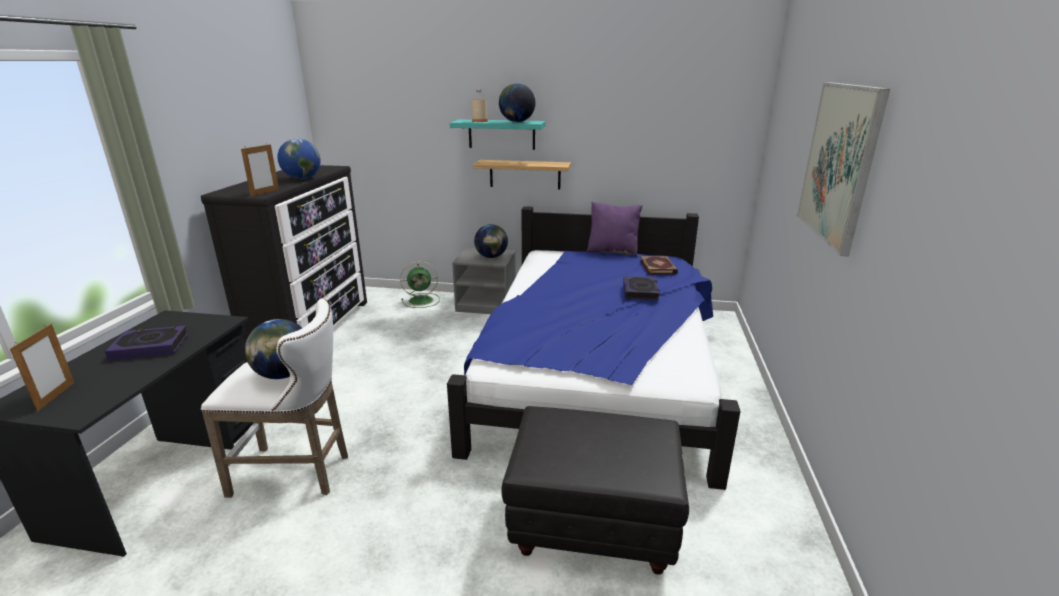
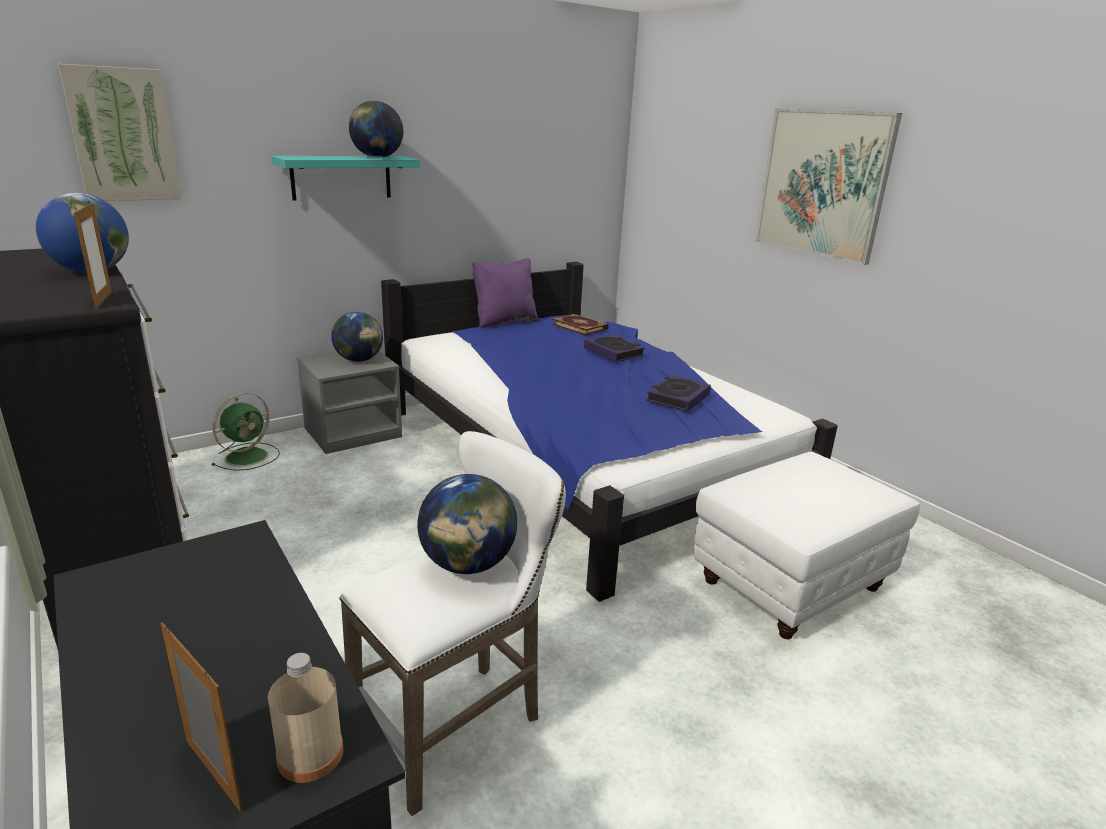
camera: 45 degrees left, 0 degrees up
book [105,325,189,361] -> book moved to [646,375,711,412]
beige bottle [472,90,488,122] -> beige bottle moved to [268,653,344,783]
shelf [473,160,571,190] -> none
black ottoman [501,406,689,575] -> white ottoman [693,452,920,639]
none -> picture [58,64,182,201]

